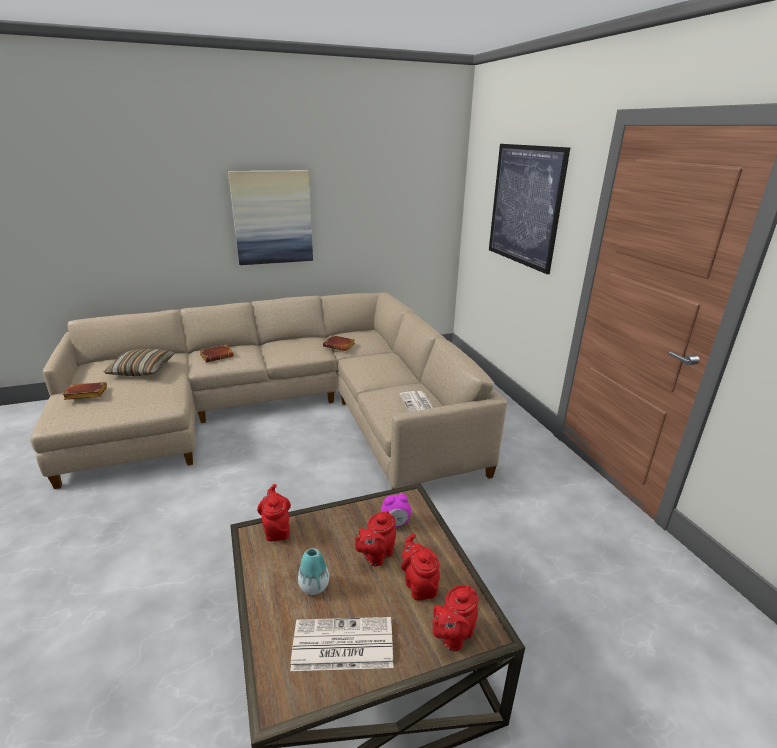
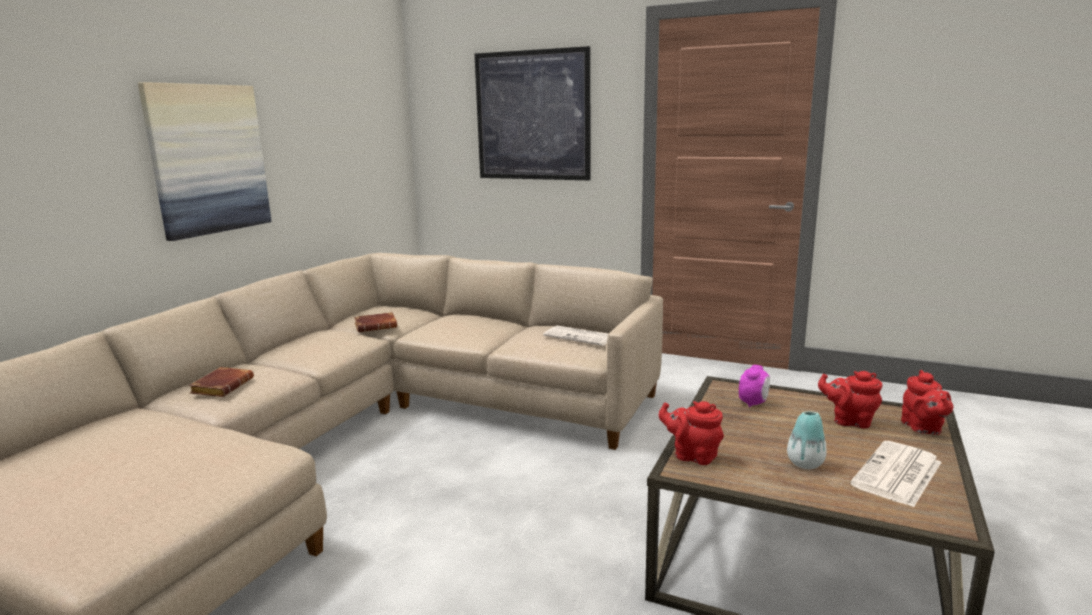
camera: 45 degrees left, 10 degrees down
brown book [62,382,107,400] -> none
pillow [104,349,175,376] -> none
red teapot [355,511,396,566] -> none

